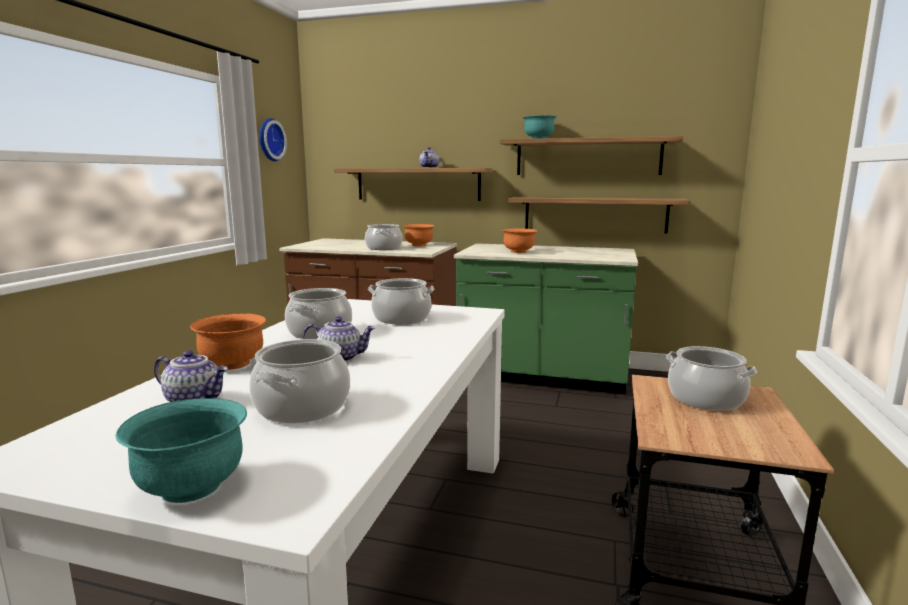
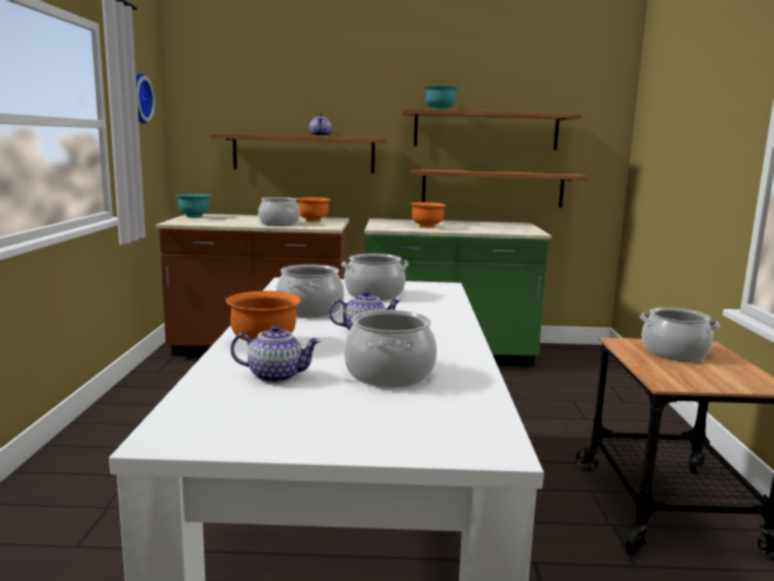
camera: 15 degrees left, 0 degrees up
turquoise bowl [115,398,247,503] -> turquoise bowl moved to [176,194,211,218]

